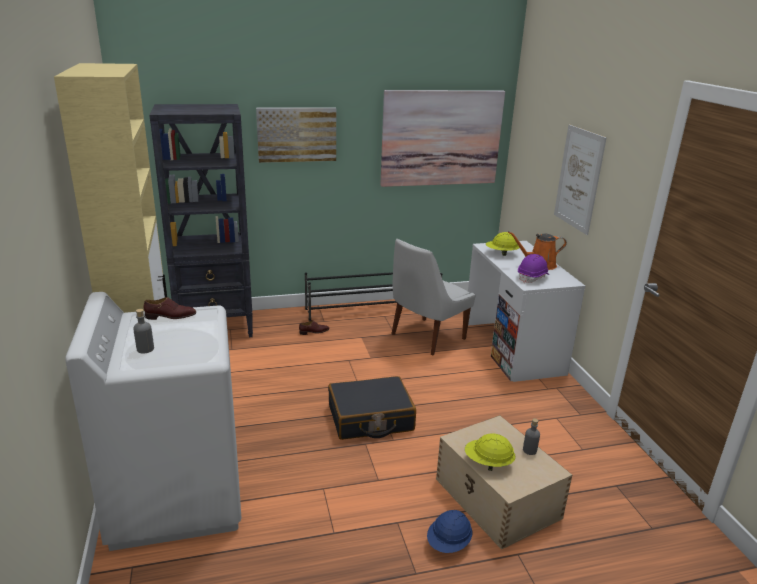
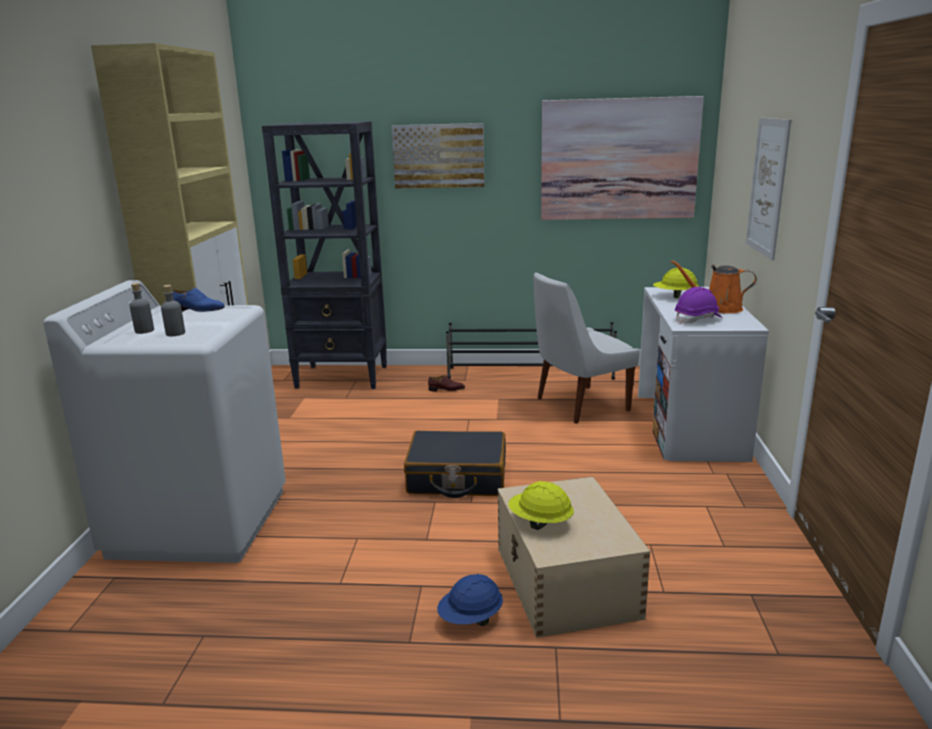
camera: 20 degrees right, 5 degrees down
brown shoe [144,297,196,320] -> blue shoe [172,288,225,312]
grey bottle [523,418,540,455] -> grey bottle moved to [161,285,185,336]

